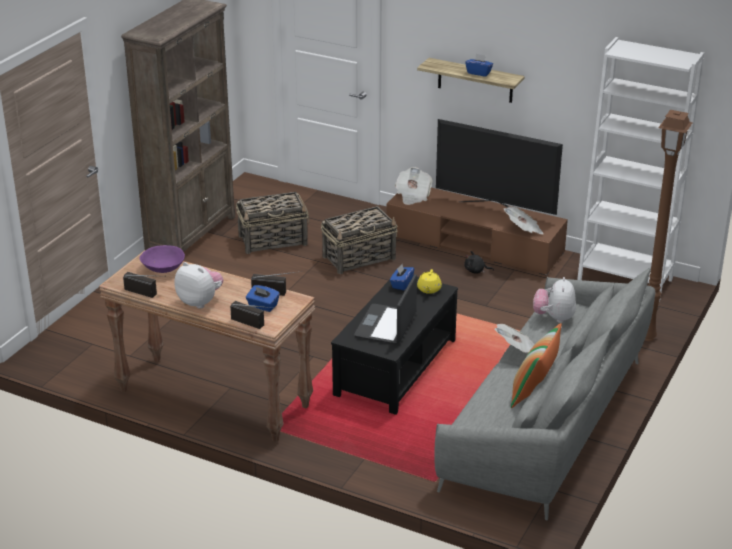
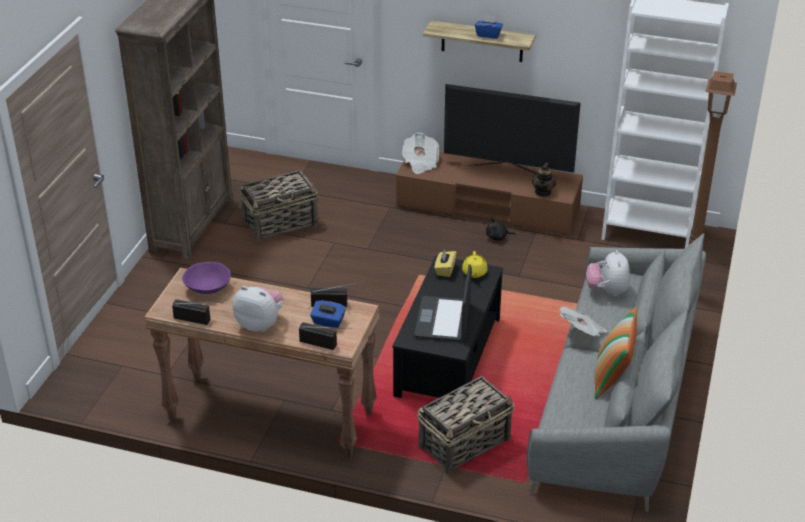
camera: 10 degrees left, 5 degrees up
basket [321,206,398,274] -> basket moved to [417,376,514,475]
blue tissue box [390,264,414,291] -> yellow tissue box [434,249,456,277]
newspaper [504,207,544,235] -> teapot [532,163,556,197]

